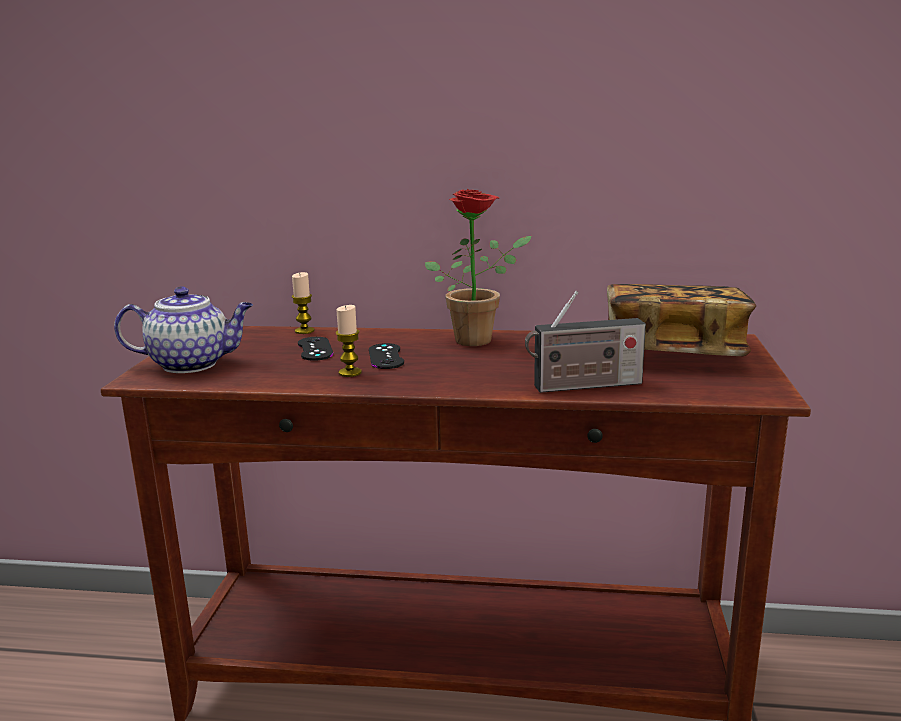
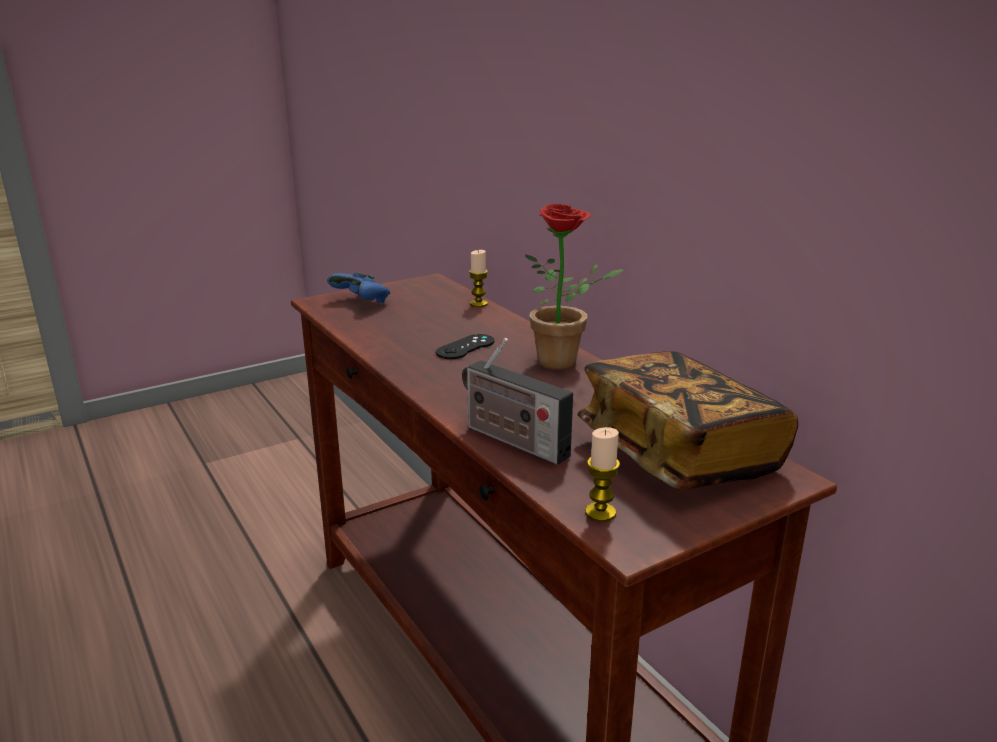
camera: 50 degrees right, 5 degrees up
teapot [114,287,253,373] -> blue game controller [327,273,390,303]
black game controller [298,337,333,361] -> none
candle [336,305,362,377] -> candle moved to [585,427,620,522]

